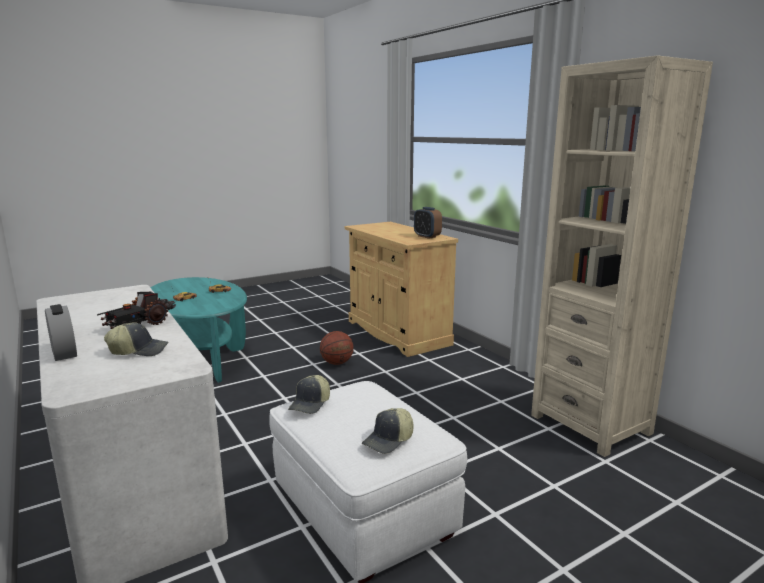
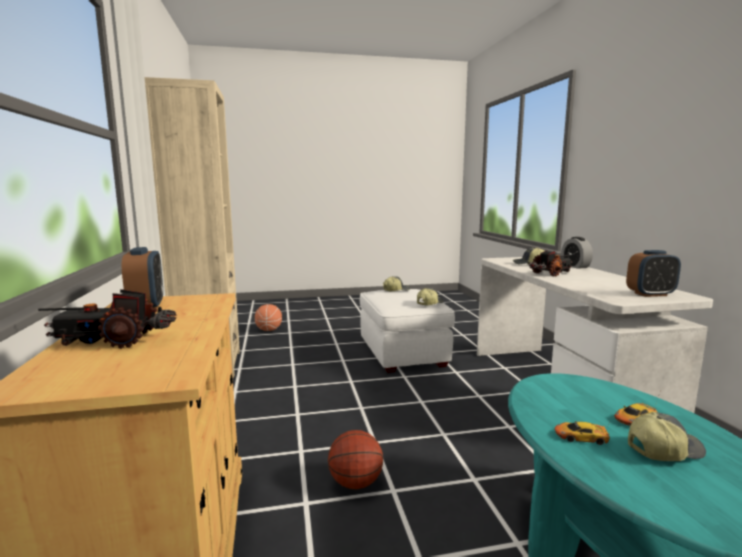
camera: 160 degrees left, 5 degrees down
none -> toy truck [38,289,176,349]
none -> basketball [255,304,282,331]
none -> alarm clock [626,250,681,297]
none -> cap [628,412,706,461]

